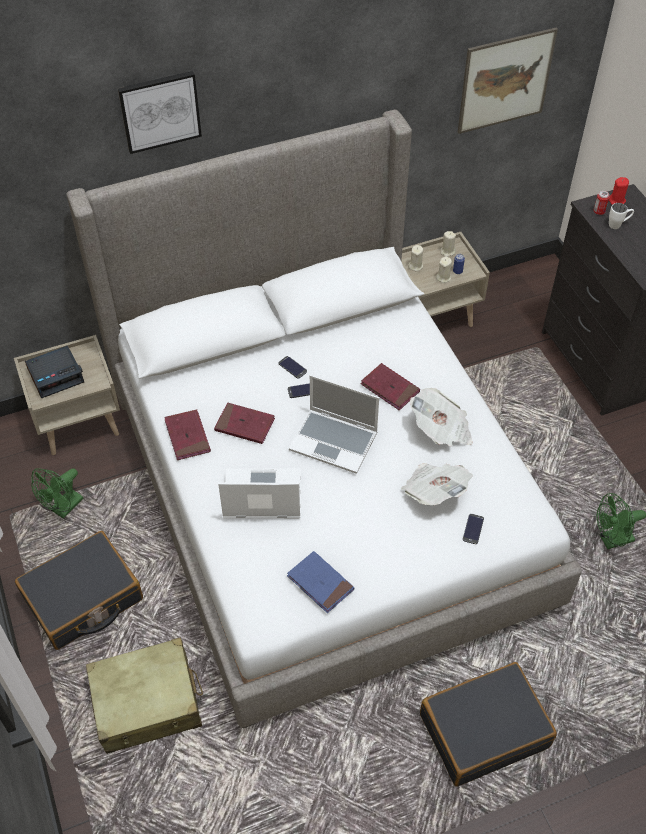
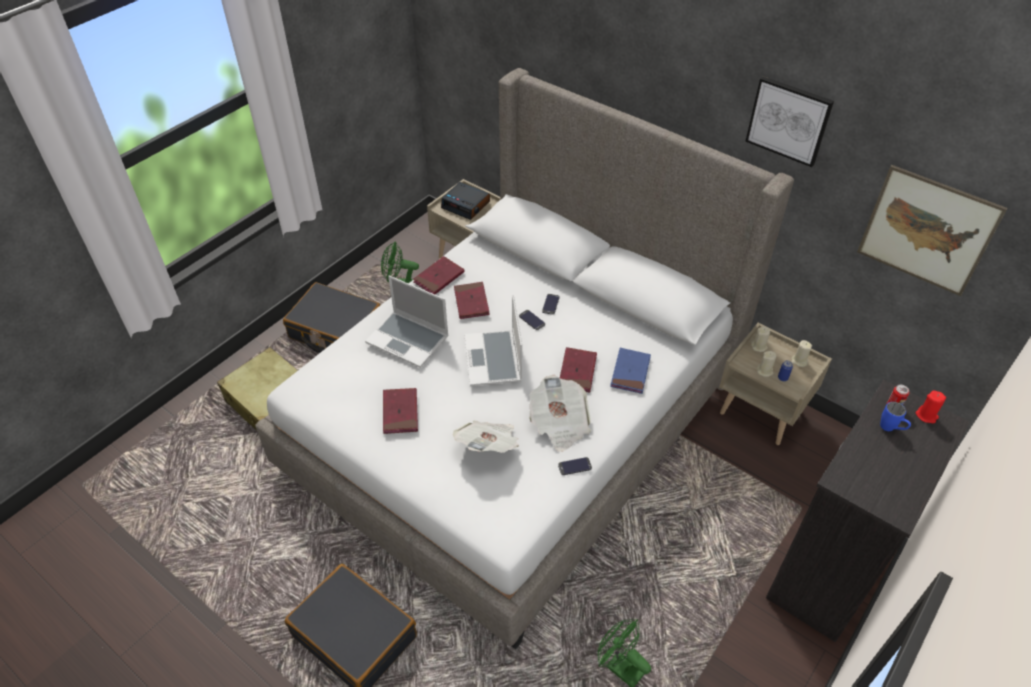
camera: 60 degrees right, 5 degrees down
picture [118,71,202,154] -> picture moved to [745,76,834,167]
laptop [218,469,301,518] -> laptop turned 150 degrees clockwise [365,276,449,368]
blue book [287,551,355,613] -> blue book moved to [610,348,651,394]
phone [463,514,484,544] -> phone moved to [558,457,592,475]
white mug [609,203,634,229] -> blue mug [880,402,911,431]
none -> red book [383,388,418,434]

